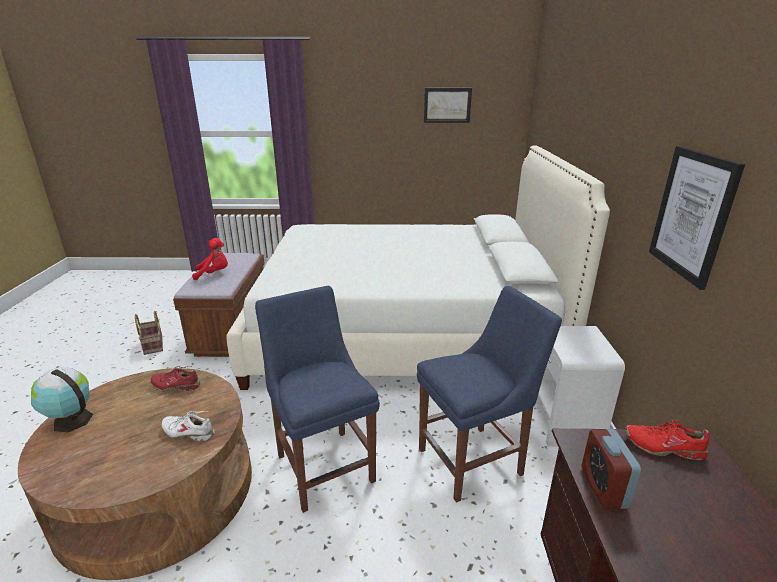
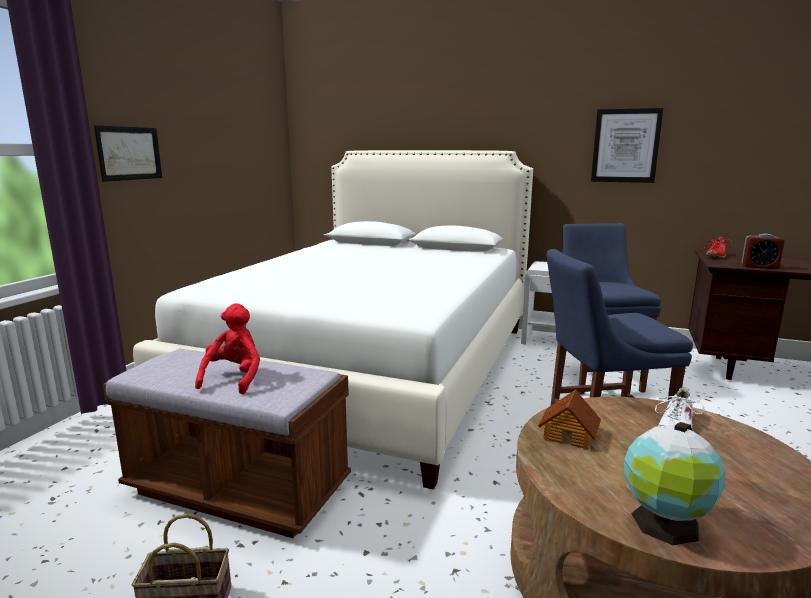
camera: 70 degrees left, 10 degrees down
red shoe [150,366,200,392] -> toy house [538,390,601,450]
picture [424,88,472,123] -> picture moved to [94,125,162,182]

